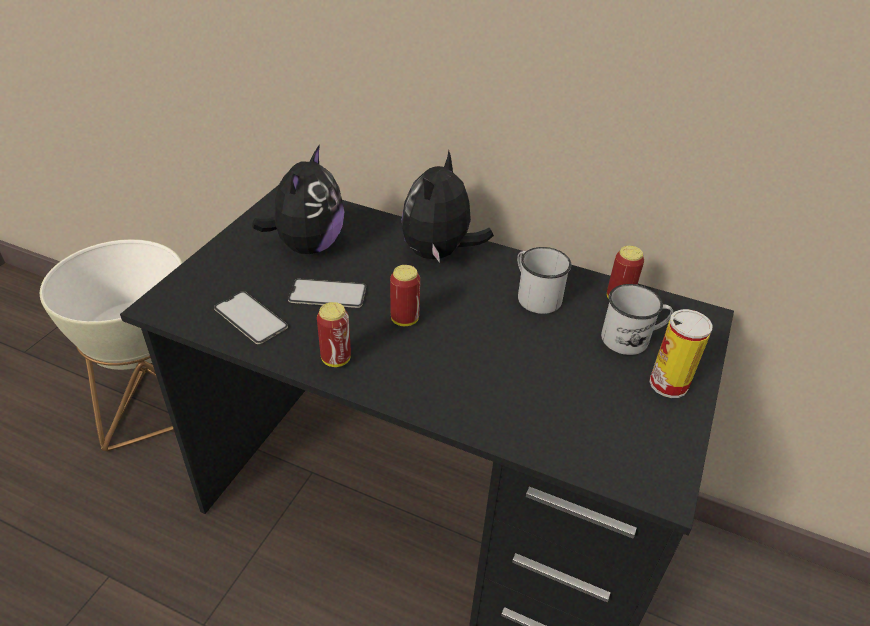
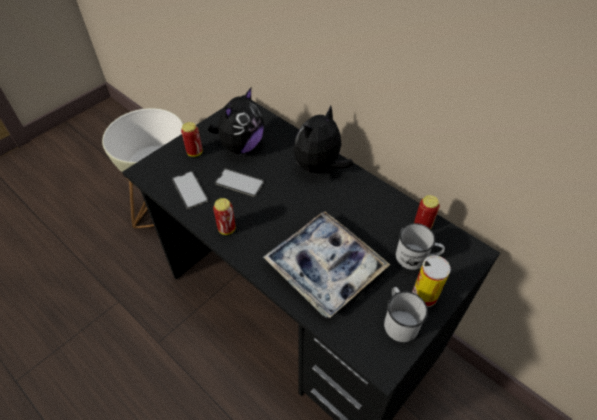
camera: 20 degrees right, 10 degrees up
can [390,265,420,326] -> can moved to [181,122,202,157]
white mug [517,247,572,314] -> white mug moved to [384,287,428,342]
none -> tray [263,211,390,318]

